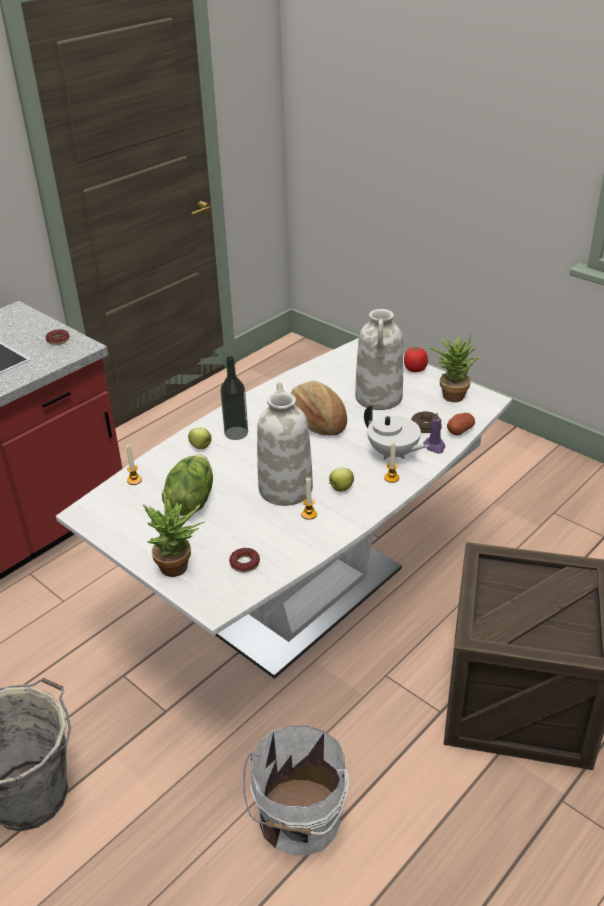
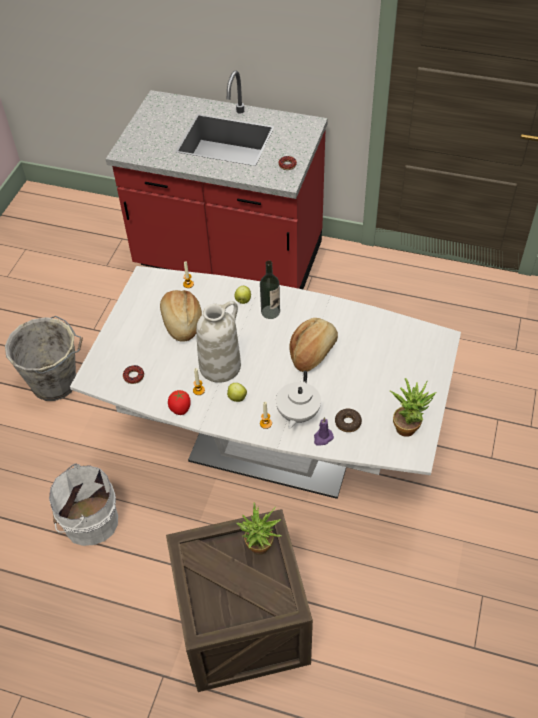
camera: 65 degrees right, 15 degrees up
potted plant [143,492,204,577] -> potted plant moved to [237,503,282,555]
lettuce [162,455,213,516] -> bread [160,290,202,342]
white vase [355,309,403,410] -> none
tomato [404,347,428,372] -> tomato moved to [168,390,191,415]
potato [447,413,475,436] -> none

